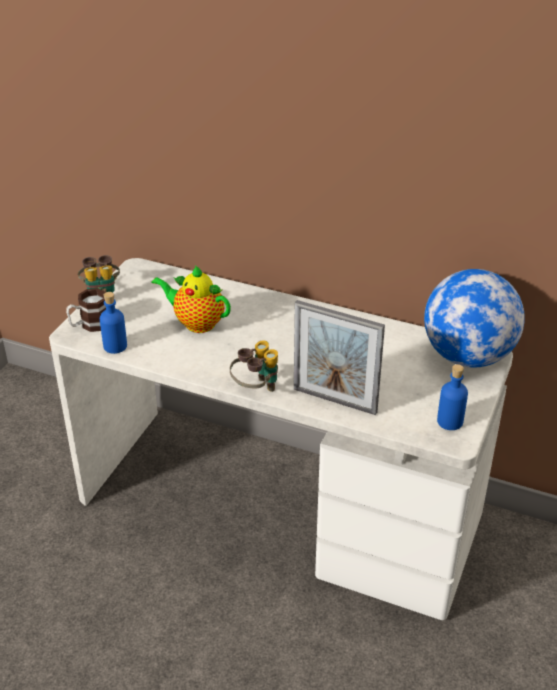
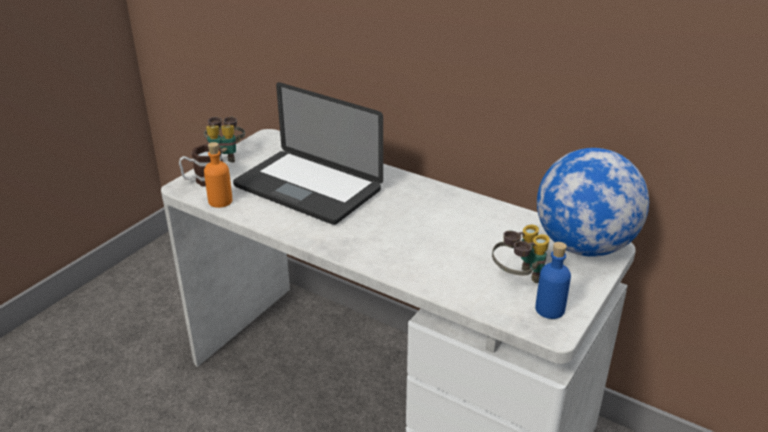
camera: 10 degrees right, 5 degrees down
blue bottle [100,292,127,354] -> orange bottle [204,142,232,208]
teapot [151,265,231,333] -> laptop [233,82,383,225]
binoculars [230,340,278,392] -> binoculars moved to [492,225,550,283]
picture frame [294,300,385,415] -> none

